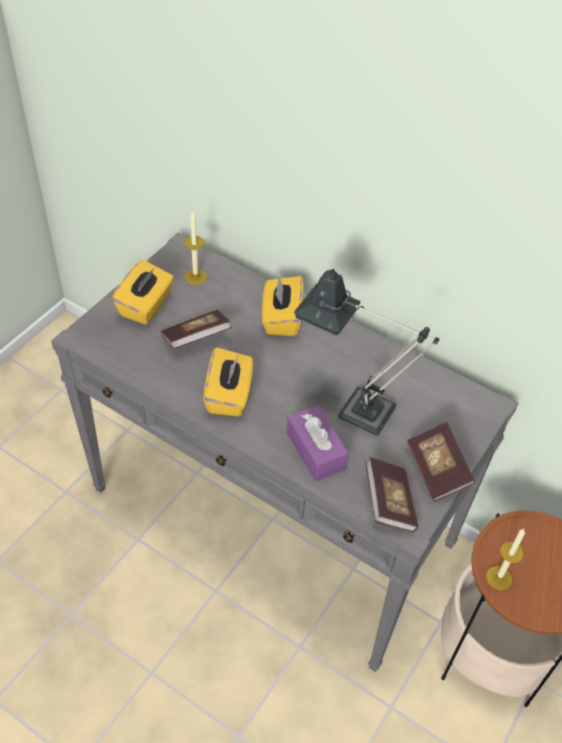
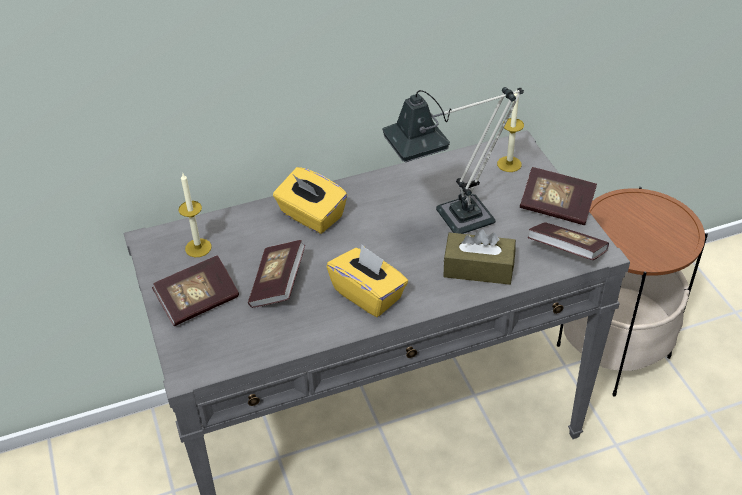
camera: 50 degrees left, 5 degrees down
yellow tissue box [112,260,174,325] -> book [152,255,239,327]
purple tissue box [286,405,349,481] -> brown tissue box [443,229,516,285]
candle [486,529,525,590] -> candle moved to [497,90,524,172]

